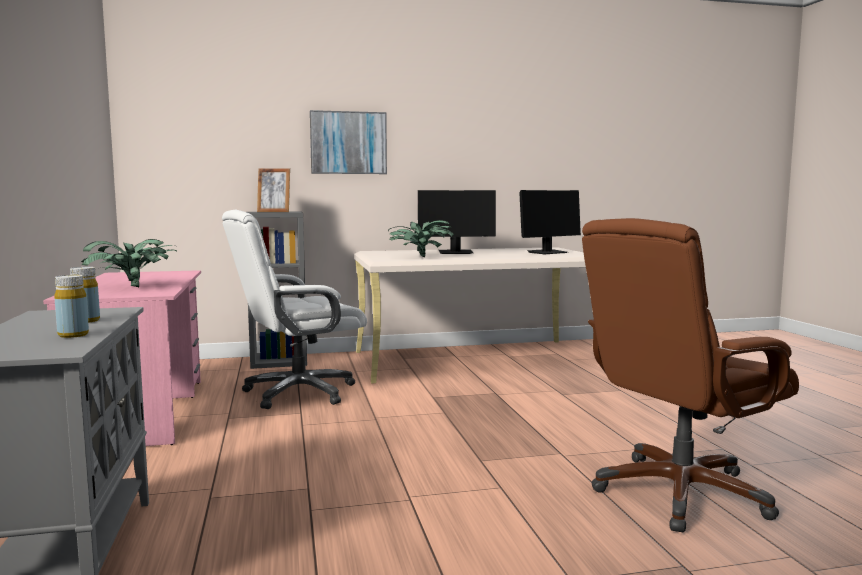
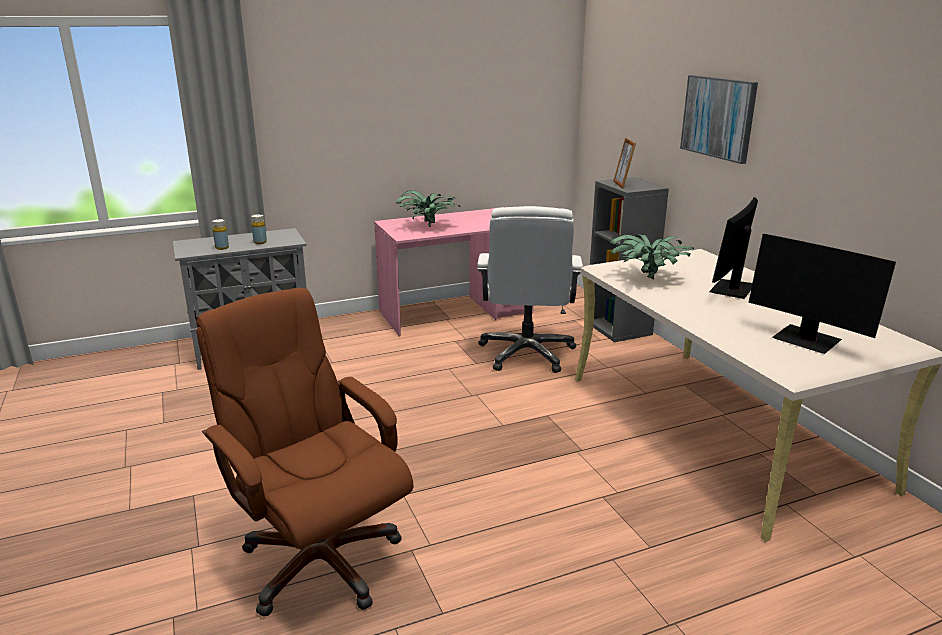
camera: 80 degrees right, 15 degrees up
white office chair [222,210,367,409] -> white office chair turned 135 degrees counterclockwise [477,206,583,373]
monitor [418,190,496,254] -> monitor turned 45 degrees clockwise [709,197,758,299]

